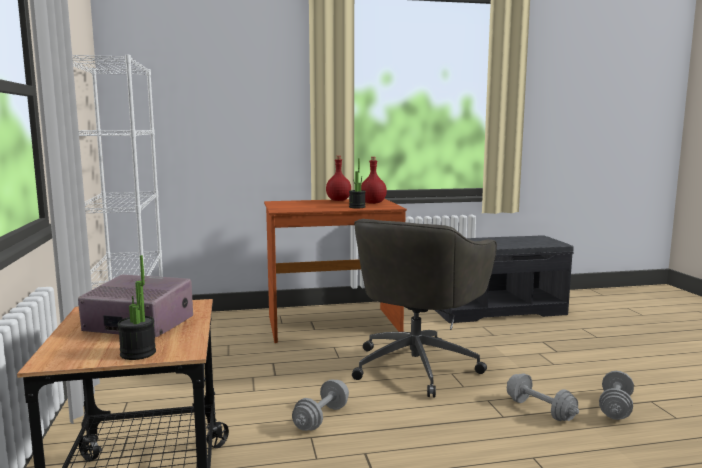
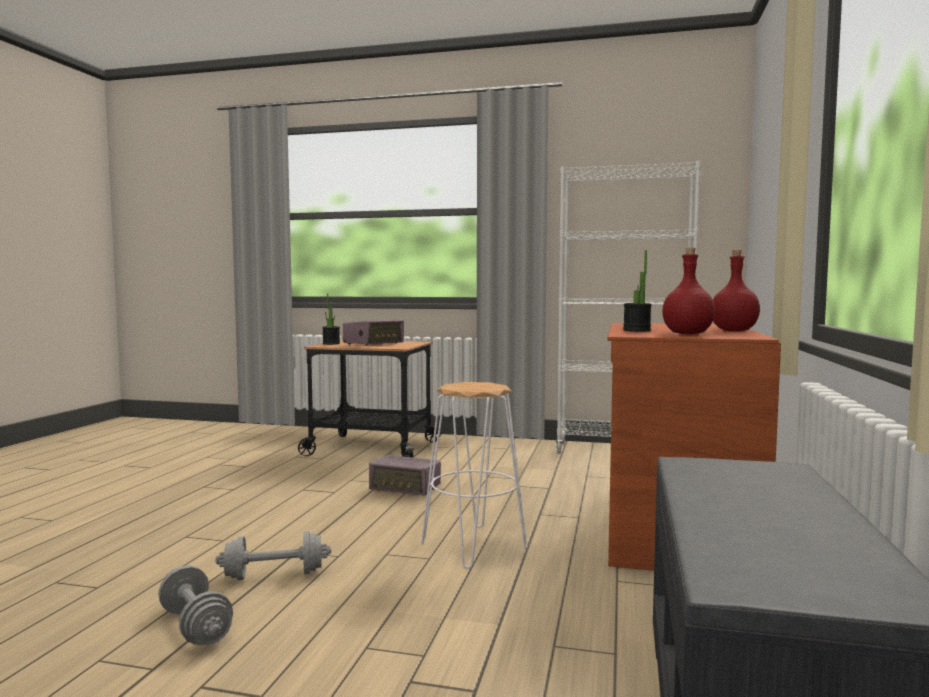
camera: 115 degrees right, 5 degrees down
grey dumbbell [292,379,349,431] -> radio [369,455,441,496]
grey office chair [352,219,497,398] -> white stool [421,382,527,568]

